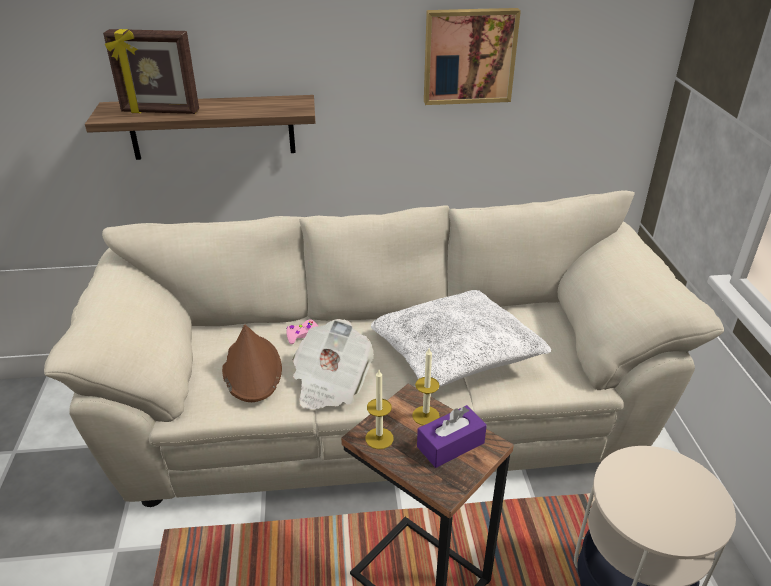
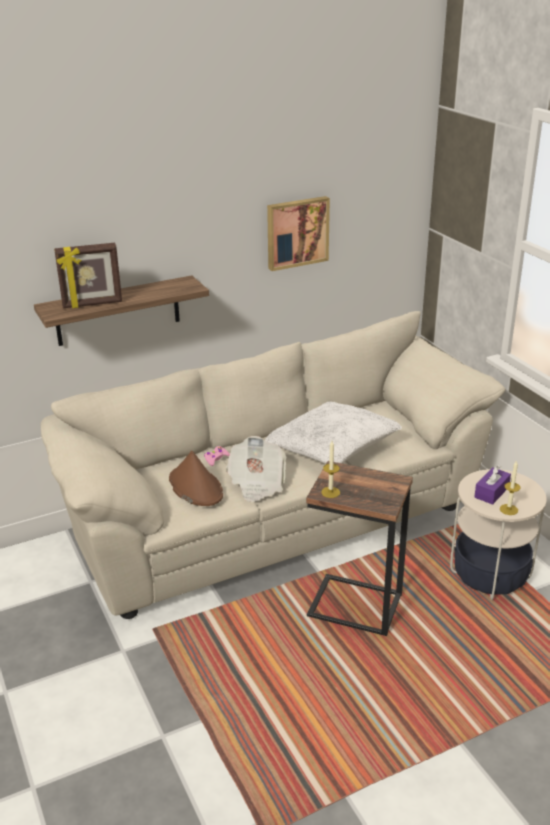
camera: 20 degrees left, 5 degrees down
candle [412,348,440,425] -> candle moved to [500,460,520,515]
purple tissue box [417,405,487,468] -> purple tissue box moved to [474,465,511,505]

